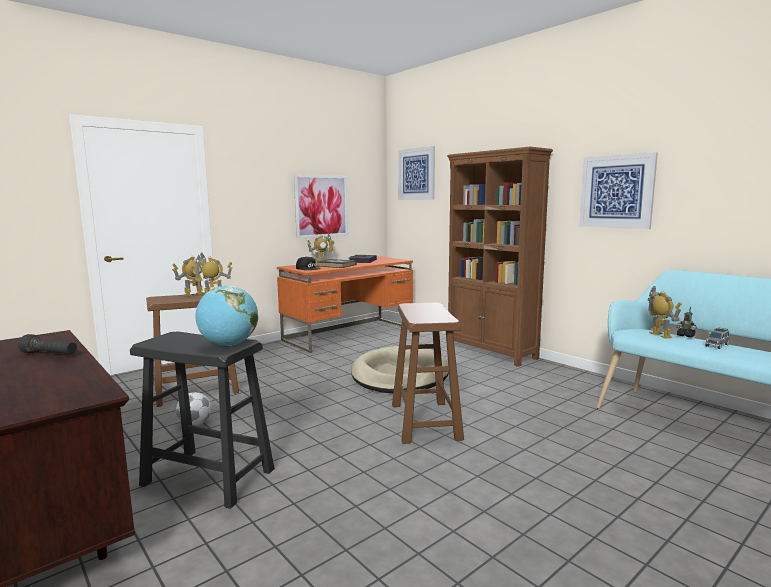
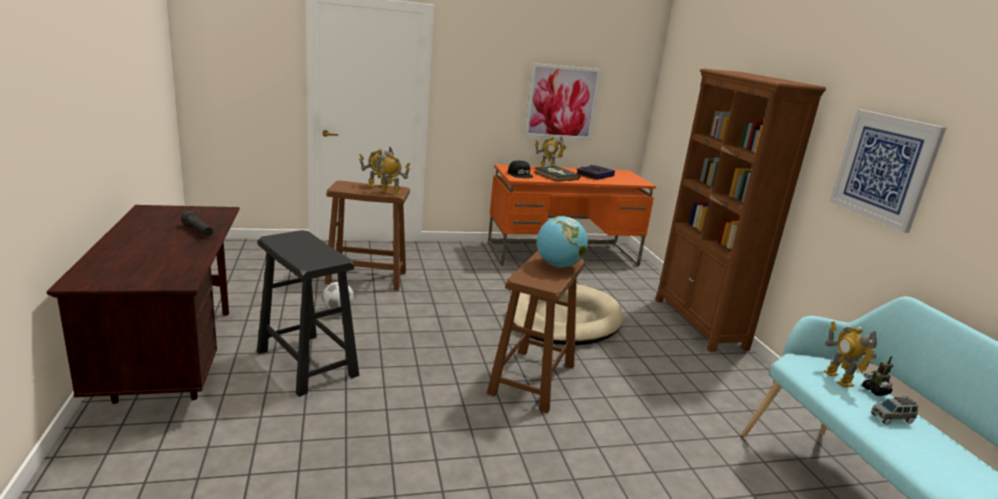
camera: 25 degrees right, 10 degrees up
globe [195,286,258,346] -> globe moved to [537,216,588,267]
picture [398,146,435,200] -> none
toy robot [648,286,682,339] -> toy robot turned 150 degrees clockwise [824,321,877,387]

